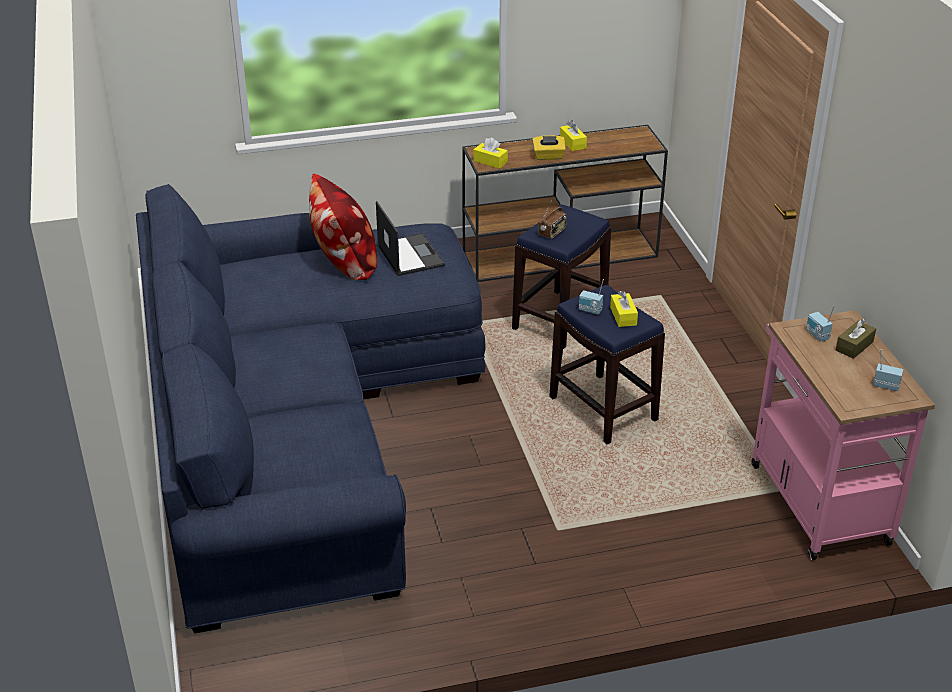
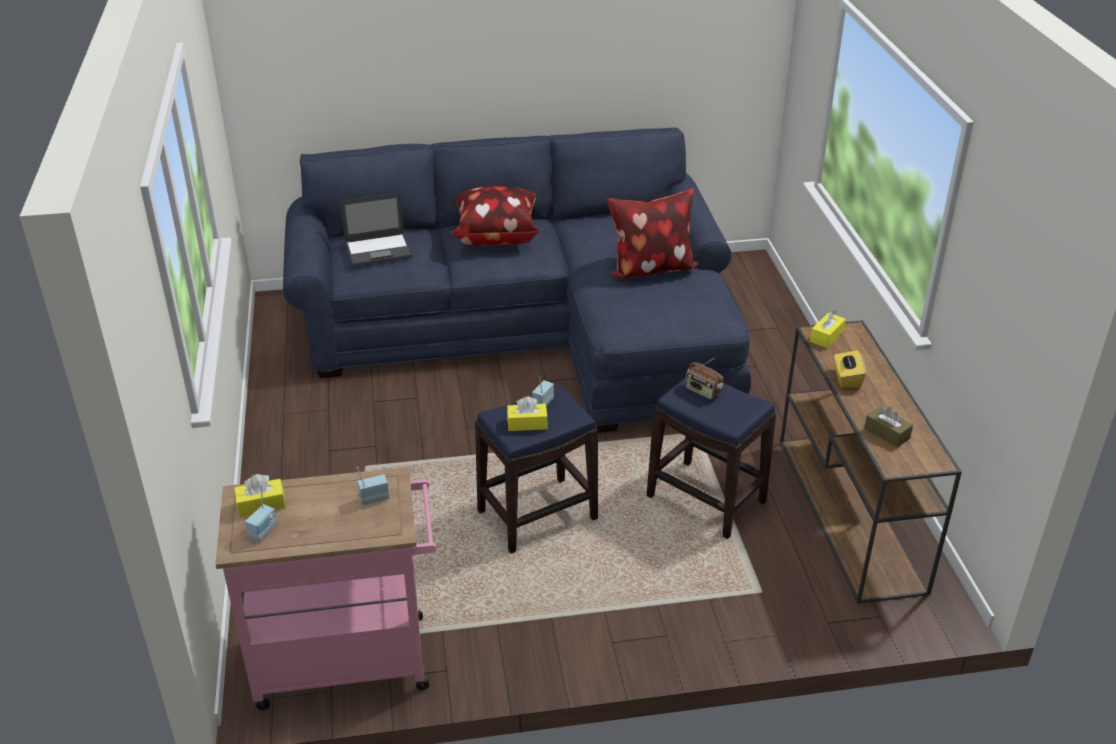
camera: 95 degrees right, 0 degrees up
laptop [376,201,445,276] -> laptop moved to [340,193,413,267]
yellow tissue box [560,120,587,151] -> yellow tissue box moved to [234,474,286,517]
brown tissue box [836,319,876,359] -> brown tissue box moved to [864,407,913,448]
none -> pillow [451,186,540,245]

